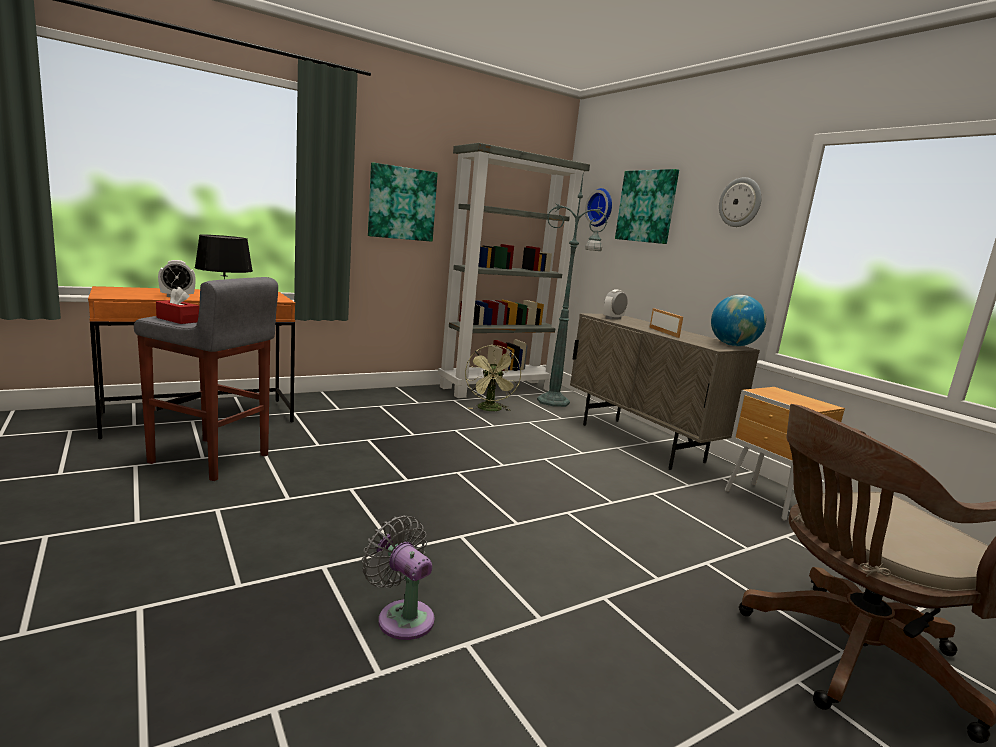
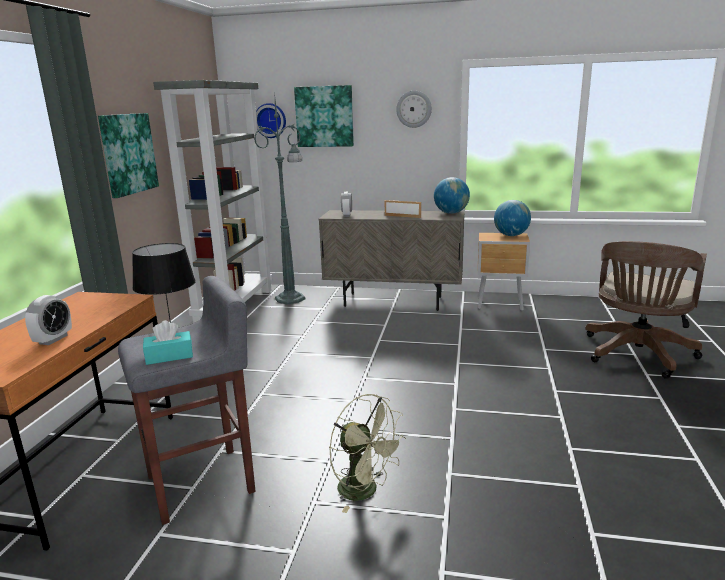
camera: 45 degrees left, 5 degrees up
red tissue box [156,287,199,324] -> turquoise tissue box [143,320,193,365]
grey fan [362,515,435,640] -> none
green fan [465,345,521,411] -> green fan moved to [329,394,406,513]
none -> globe [494,200,531,236]

